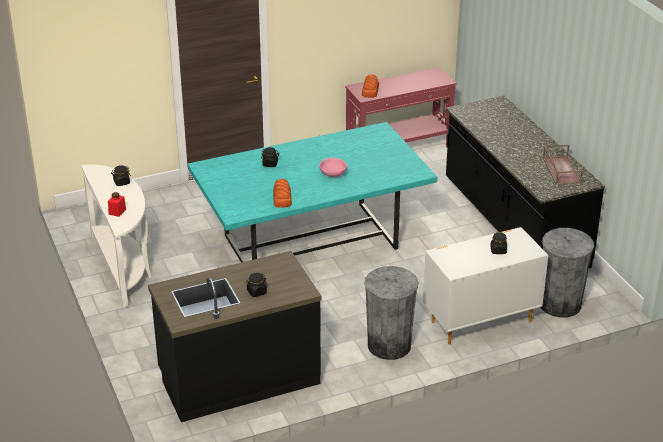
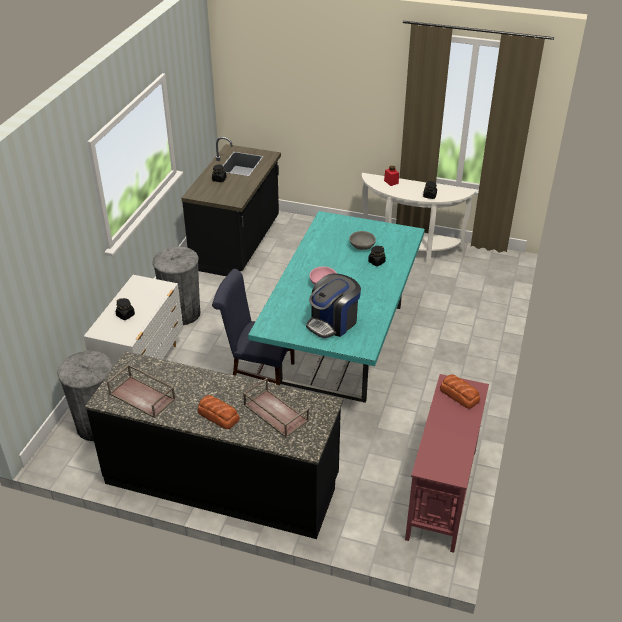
camera: 130 degrees right, 5 degrees up
bread [273,179,292,208] -> bread moved to [198,395,239,429]
none -> blue chair [212,269,294,385]
none -> brown tray [243,378,309,438]
none -> coffee machine [306,273,361,338]
none -> grey bowl [349,231,376,250]

